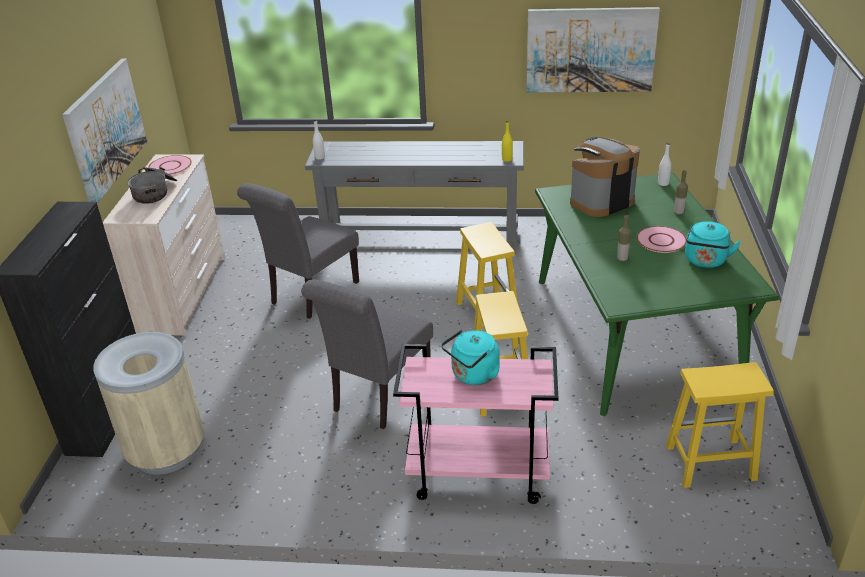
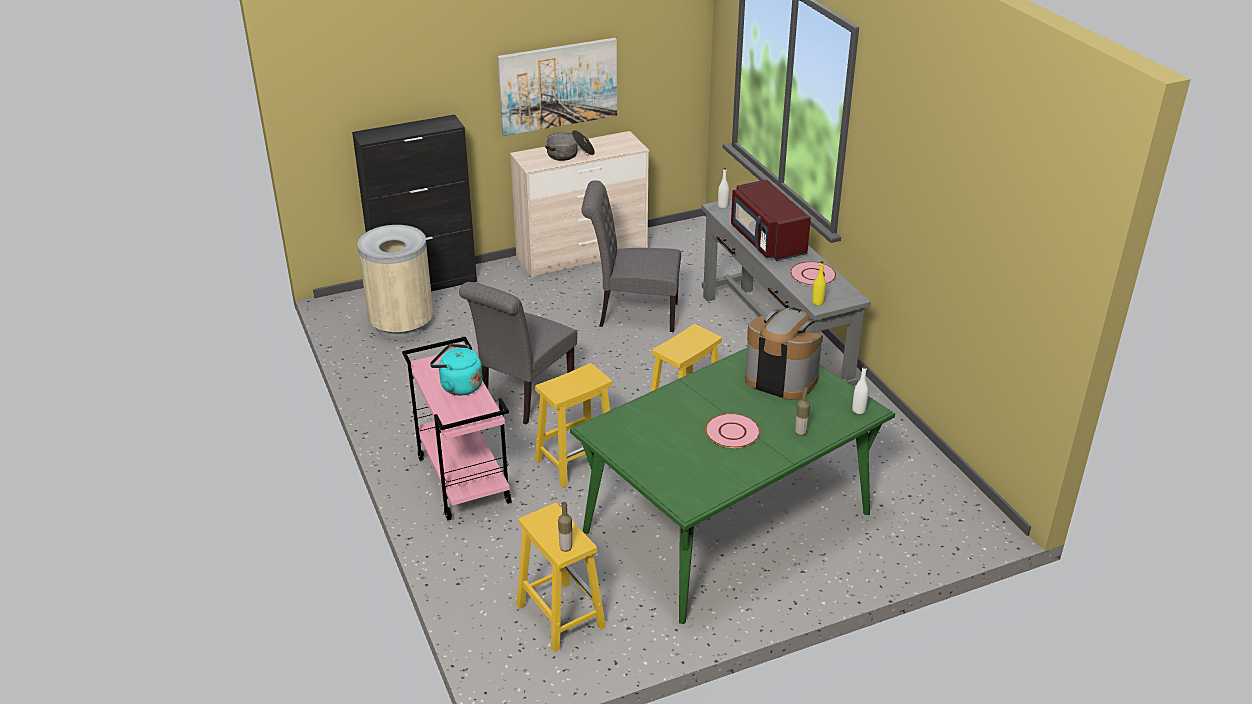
camera: 60 degrees right, 0 degrees up
pink plate [148,155,192,175] -> pink plate moved to [790,262,836,286]
grey chair [301,280,433,429] -> grey chair turned 60 degrees counterclockwise [459,282,577,425]
picture [526,7,660,93] -> none
bottle [617,215,631,262] -> bottle moved to [558,502,572,552]
turquoise kettle [685,221,741,268] -> none
none -> red microwave [731,180,811,261]

